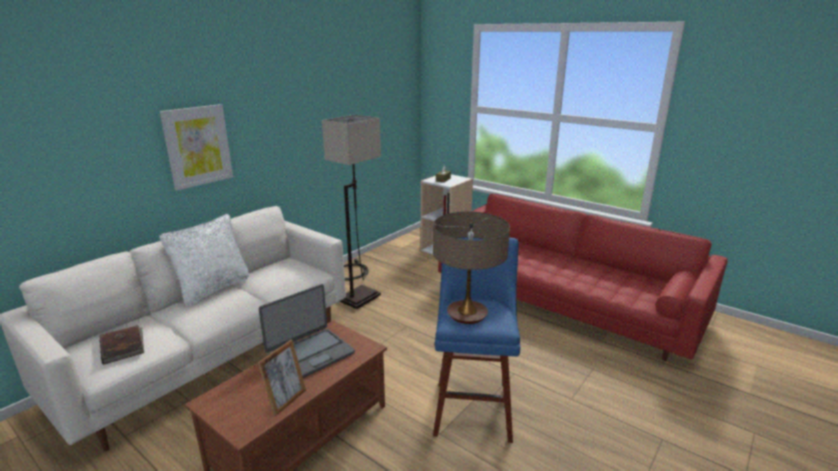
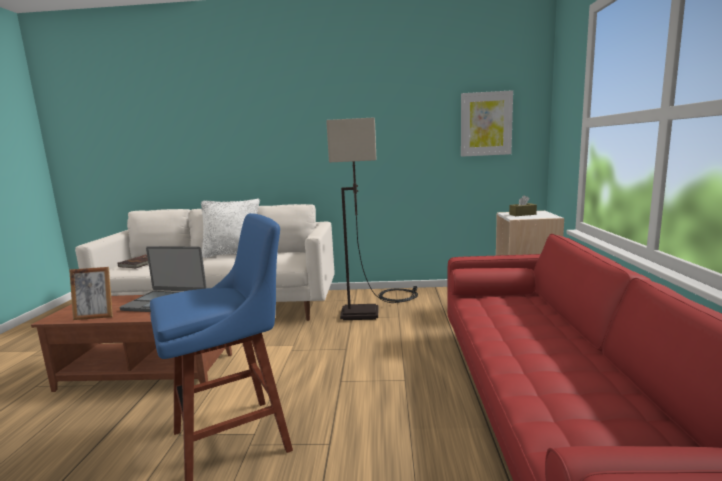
camera: 55 degrees right, 10 degrees down
picture [160,104,233,190] -> picture moved to [461,90,513,157]
table lamp [433,211,510,324] -> none

